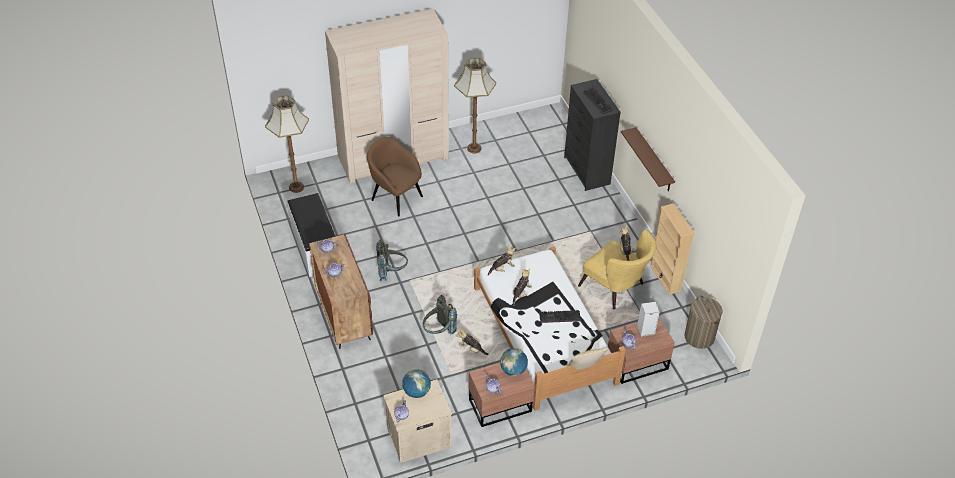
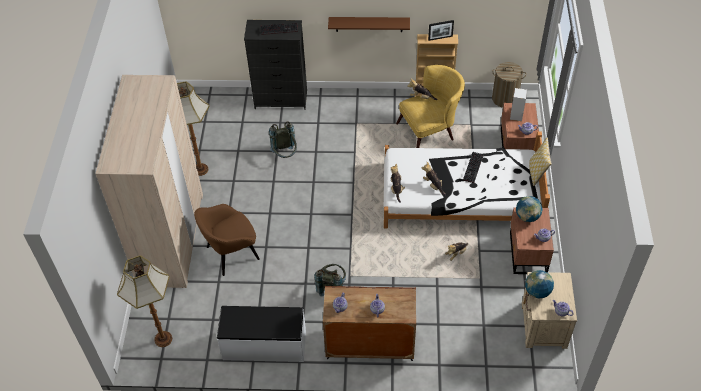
camera: 65 degrees left, 5 degrees up
grey backpack [423,295,457,335] -> grey backpack moved to [269,122,297,158]
none -> picture frame [428,20,454,41]

